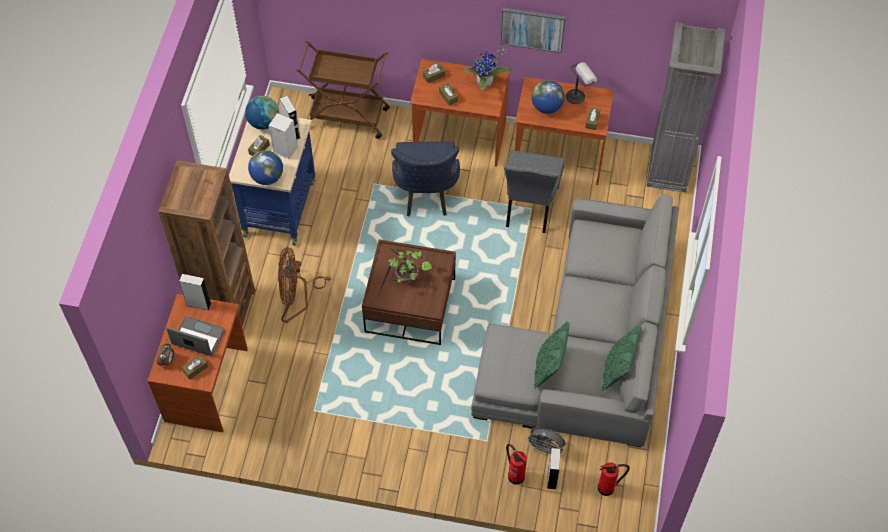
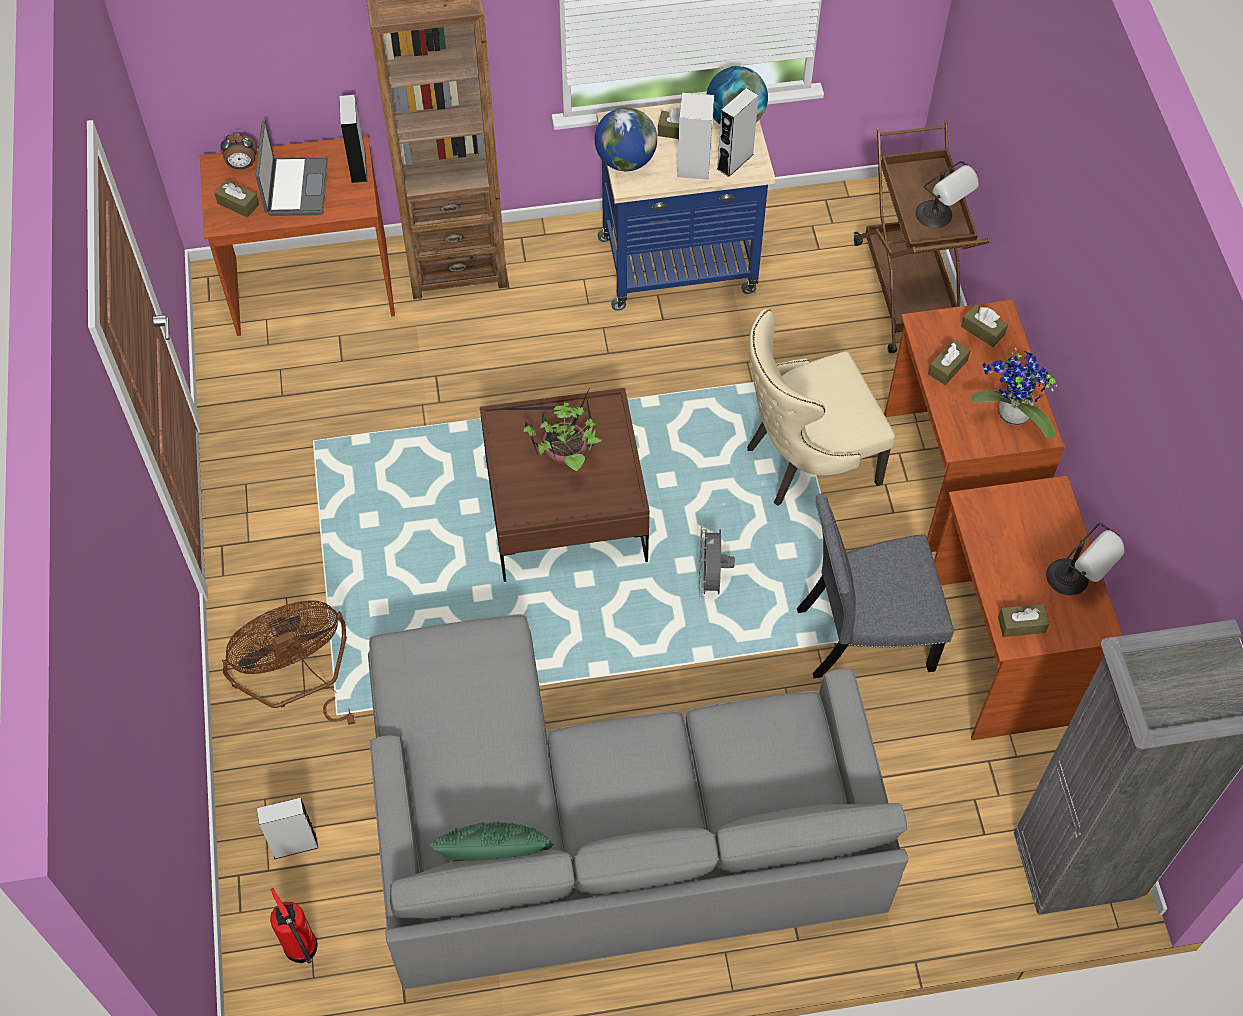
camera: 70 degrees right, 0 degrees up
brown fan [278,247,330,323] -> brown fan moved to [222,600,355,726]
blue chair [391,141,460,217] -> beige chair [747,309,895,506]
picture [501,8,566,53] -> none
fire extinguisher [506,444,527,485] -> none
grey fan [525,428,565,457] -> grey fan moved to [699,524,735,599]
globe [531,80,565,114] -> none
green pillow [534,321,570,389] -> none
none -> table lamp [915,161,979,228]

